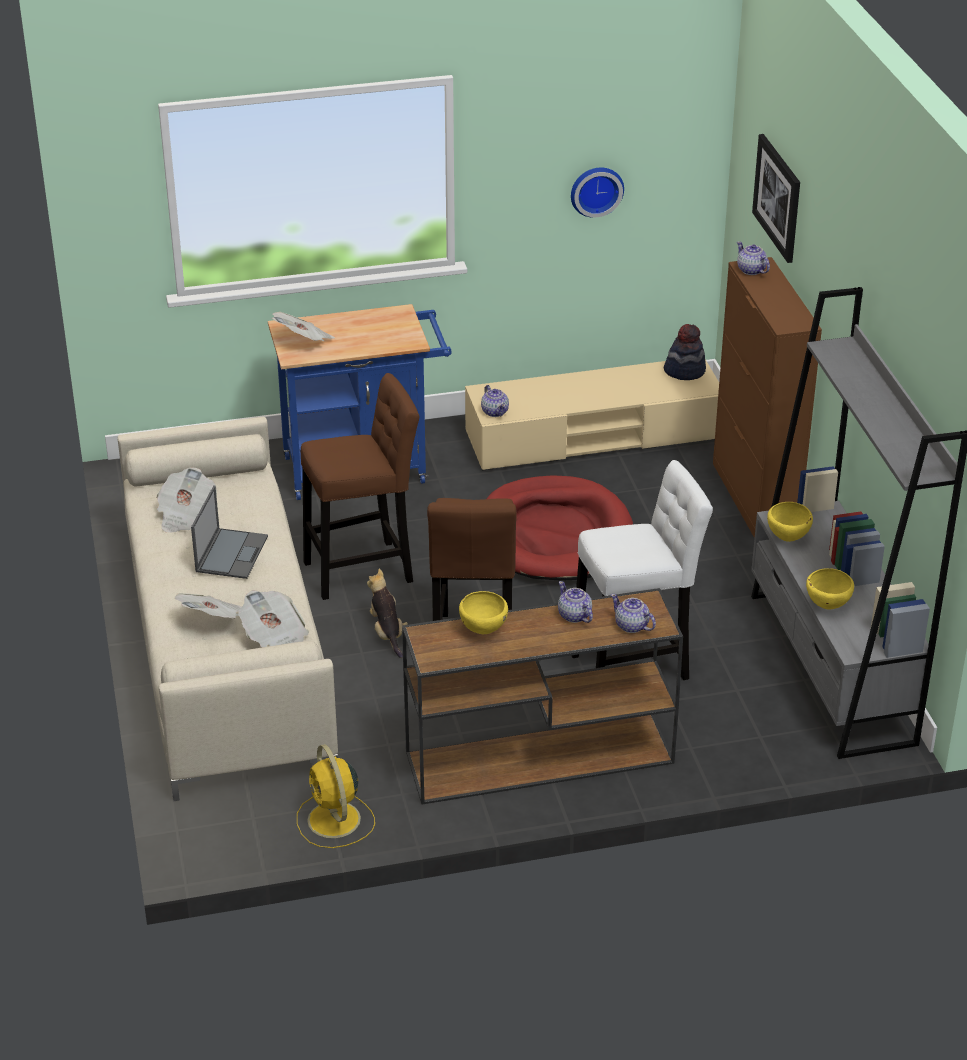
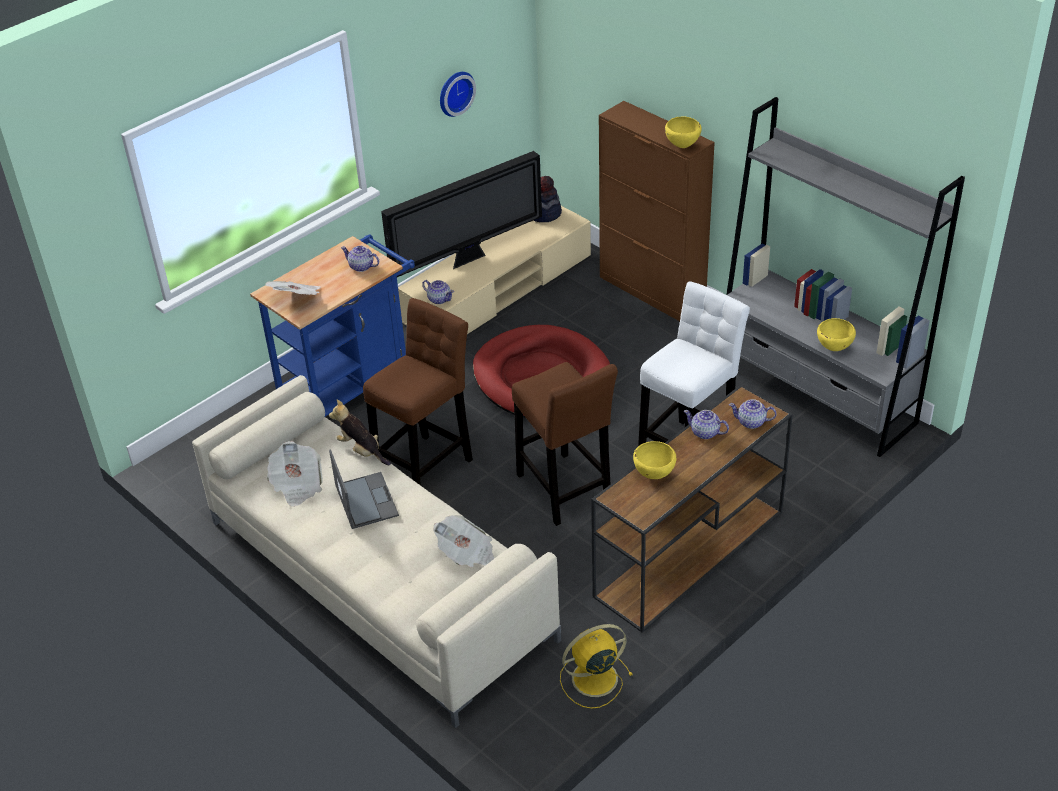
camera: 30 degrees left, 5 degrees up
newspaper [175,593,242,619] -> none
yellow fan [297,744,375,848] -> yellow fan turned 120 degrees clockwise [560,624,633,709]
plush toy [367,569,408,658] -> plush toy moved to [329,399,391,465]
teapot [737,241,770,275] -> teapot moved to [341,246,379,272]
picture [752,134,800,263] -> none
yellow bowl [767,502,813,542] -> yellow bowl moved to [665,117,702,148]
none -> television [381,151,542,277]

